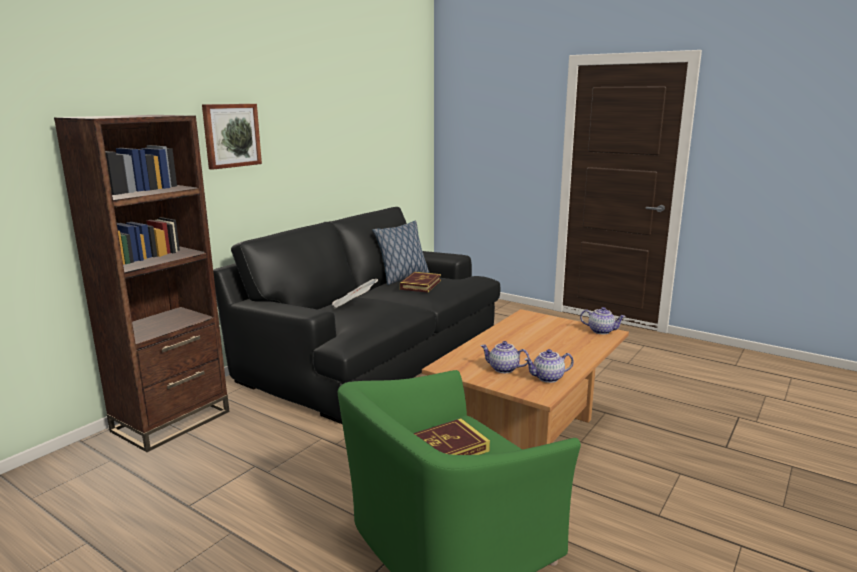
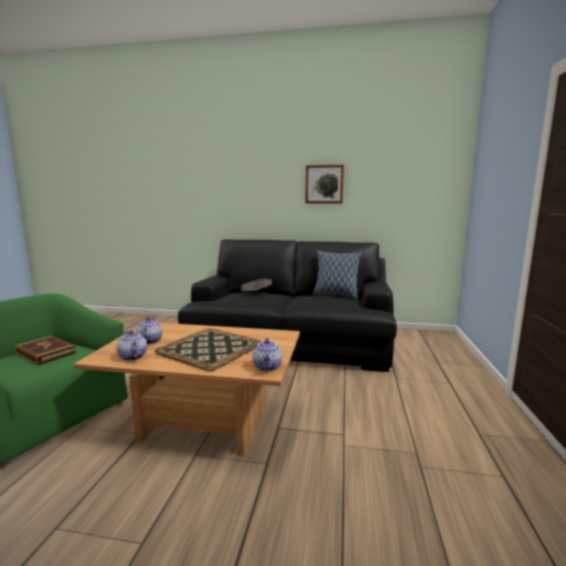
camera: 65 degrees right, 5 degrees down
brown bookcase [54,115,229,452] -> none
picture [202,104,262,170] -> picture moved to [305,165,344,204]
book [400,272,441,293] -> none
none -> tray [155,328,261,371]

